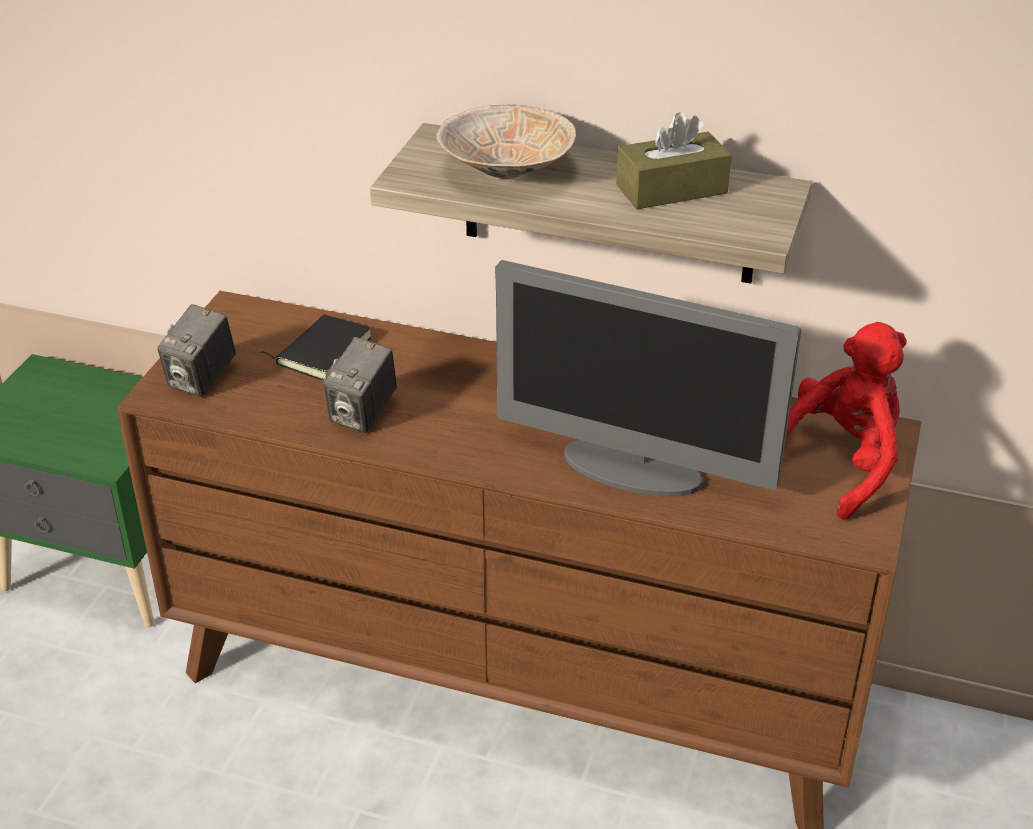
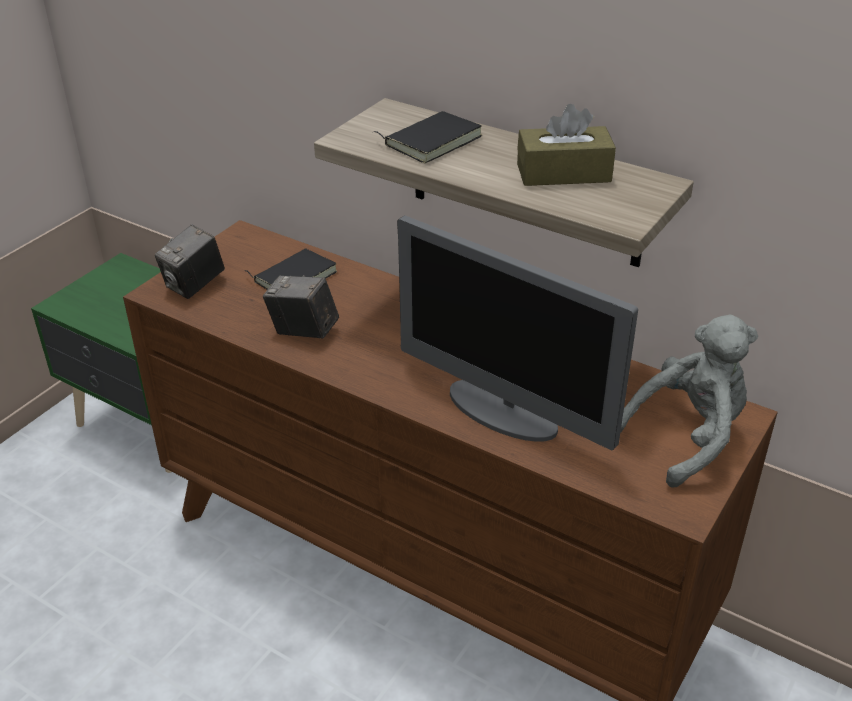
camera: 15 degrees right, 0 degrees up
camera [324,337,397,433] -> camera turned 75 degrees clockwise [263,275,339,339]
beige bowl [436,104,576,179] -> black book [374,111,482,163]
red plush toy [786,322,907,520] -> grey plush toy [620,314,758,487]

